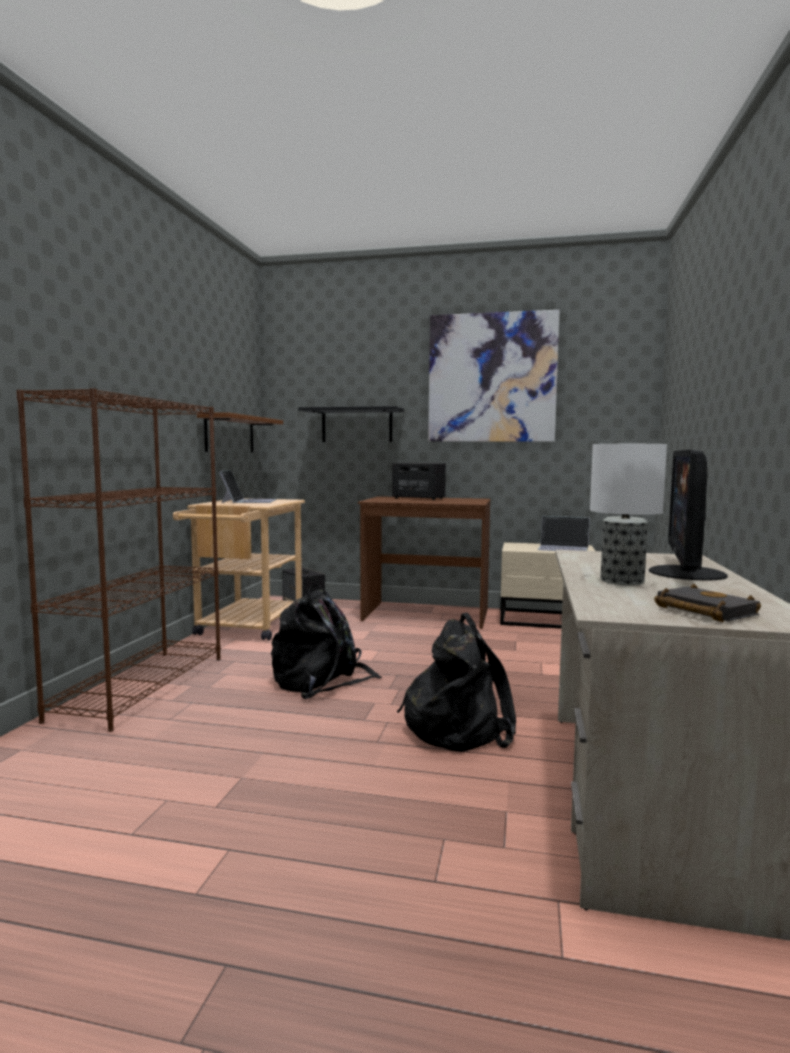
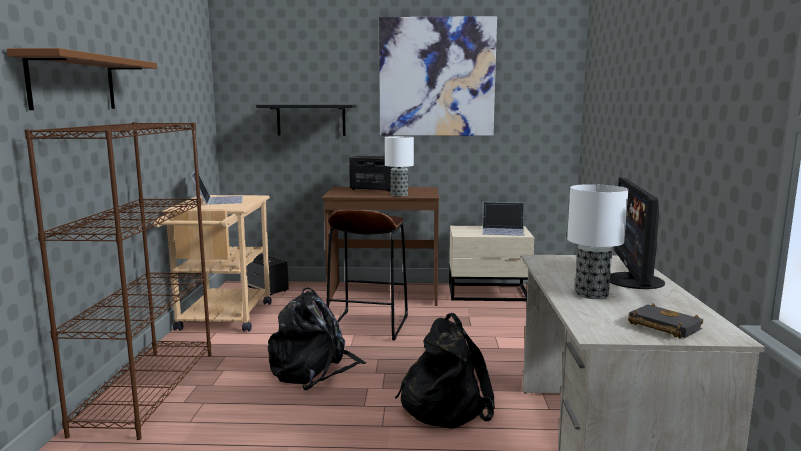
camera: 10 degrees left, 5 degrees up
brown shelf [197,412,283,452] -> brown shelf moved to [7,48,157,110]
none -> brown stool [326,210,408,340]
none -> table lamp [385,136,414,196]

